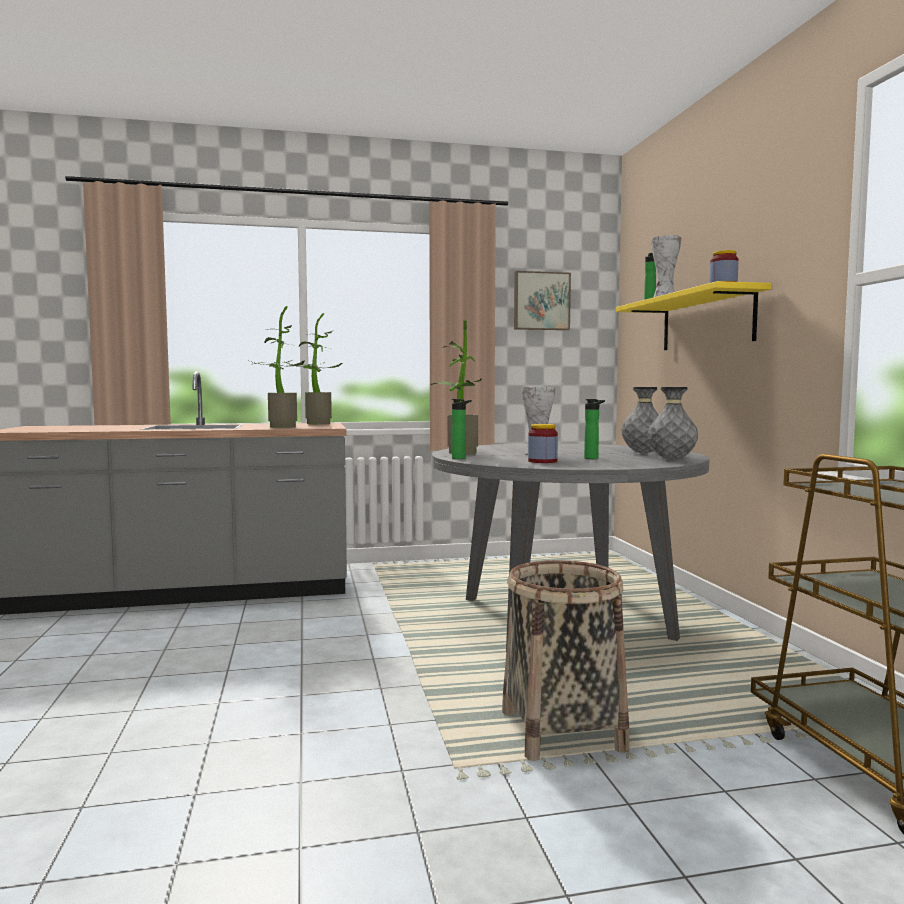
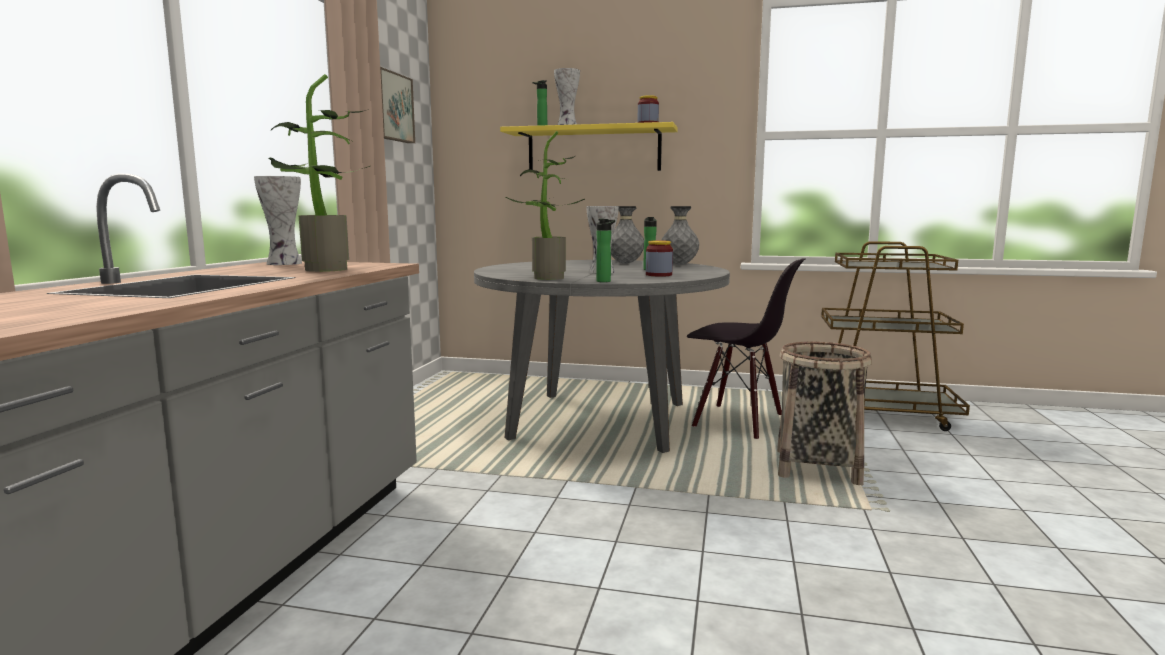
camera: 65 degrees left, 5 degrees up
potted plant [288,313,343,424] -> vase [254,176,302,265]
none -> black chair [687,258,805,439]

